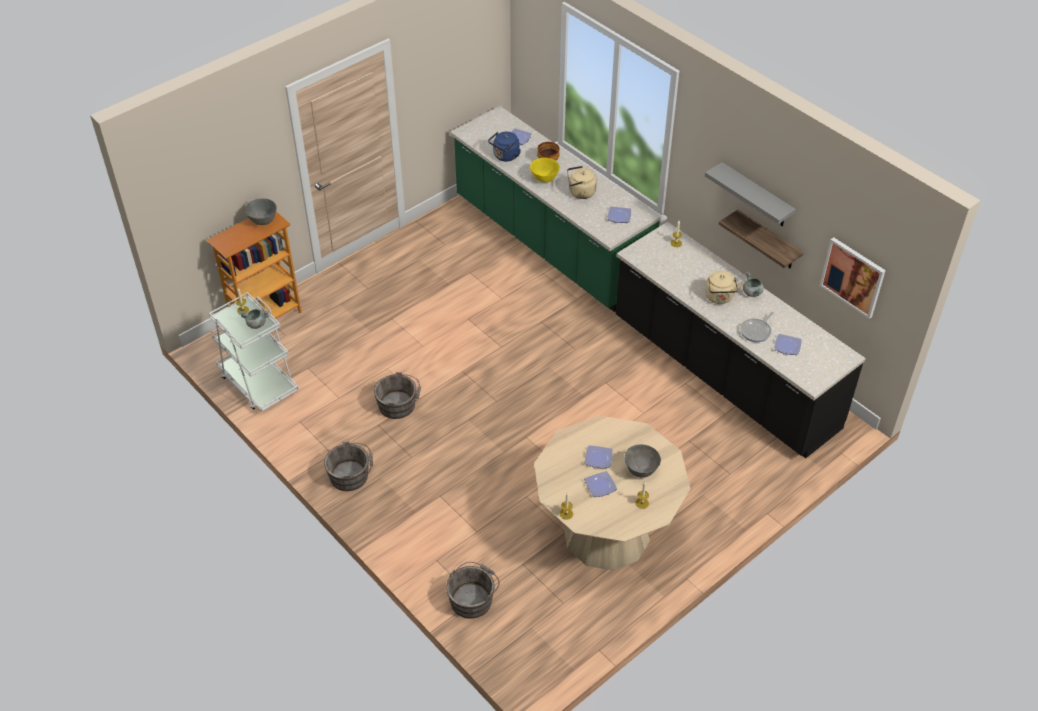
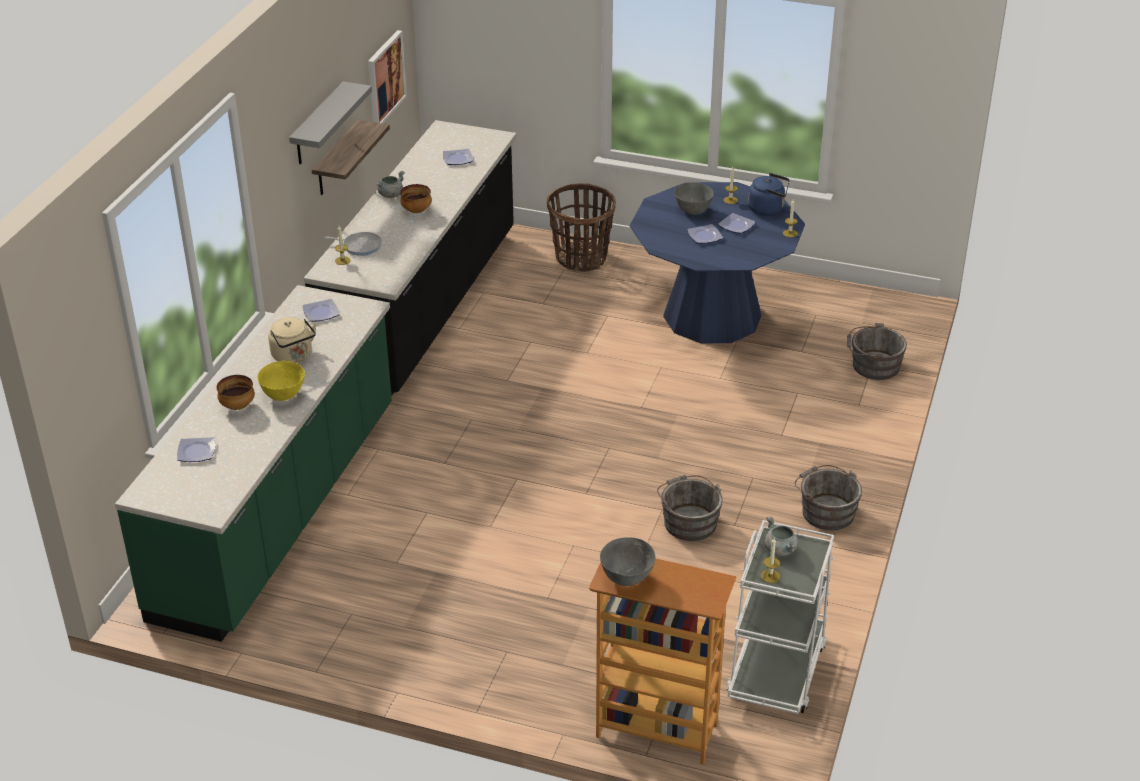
camera: 120 degrees left, 10 degrees down
blue kettle [488,132,521,161] -> blue kettle moved to [748,173,789,216]
beige dining table [534,416,690,570] -> blue dining table [630,182,805,343]
beige kettle [705,270,742,304] -> bowl [400,184,432,213]
frying pan [740,312,774,342] -> frying pan moved to [325,232,382,256]
none -> basket [547,183,616,272]

